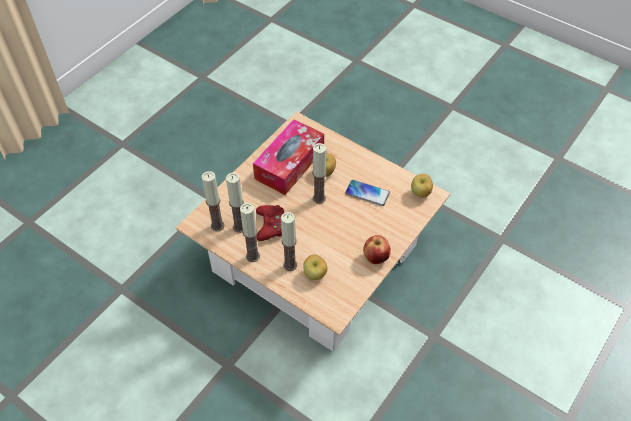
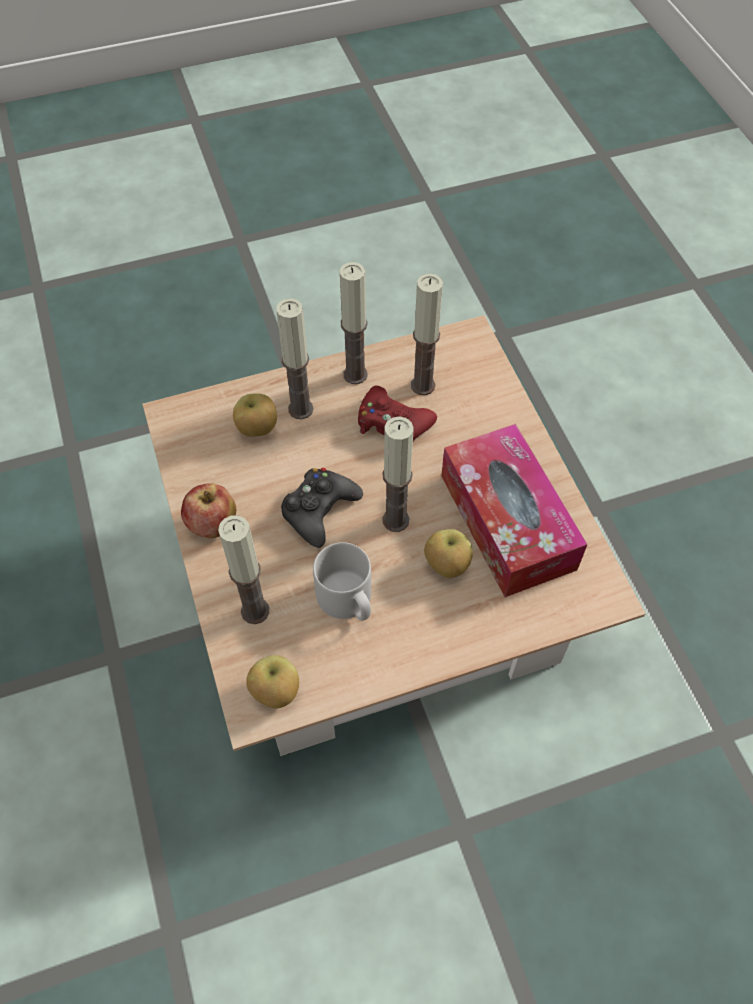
camera: 125 degrees right, 5 degrees up
candle [202,171,224,231] -> candle moved to [218,515,269,624]
phone [345,180,390,206] -> grey mug [313,542,371,621]
none -> black game controller [281,468,363,548]

